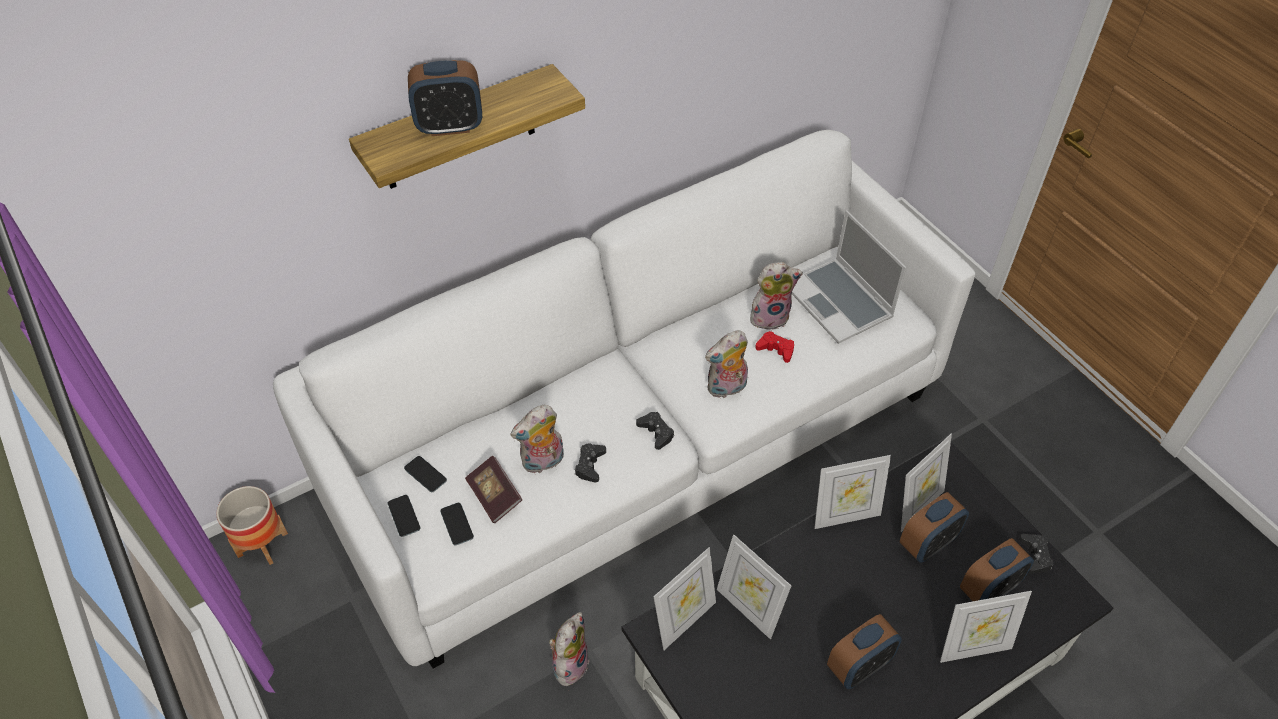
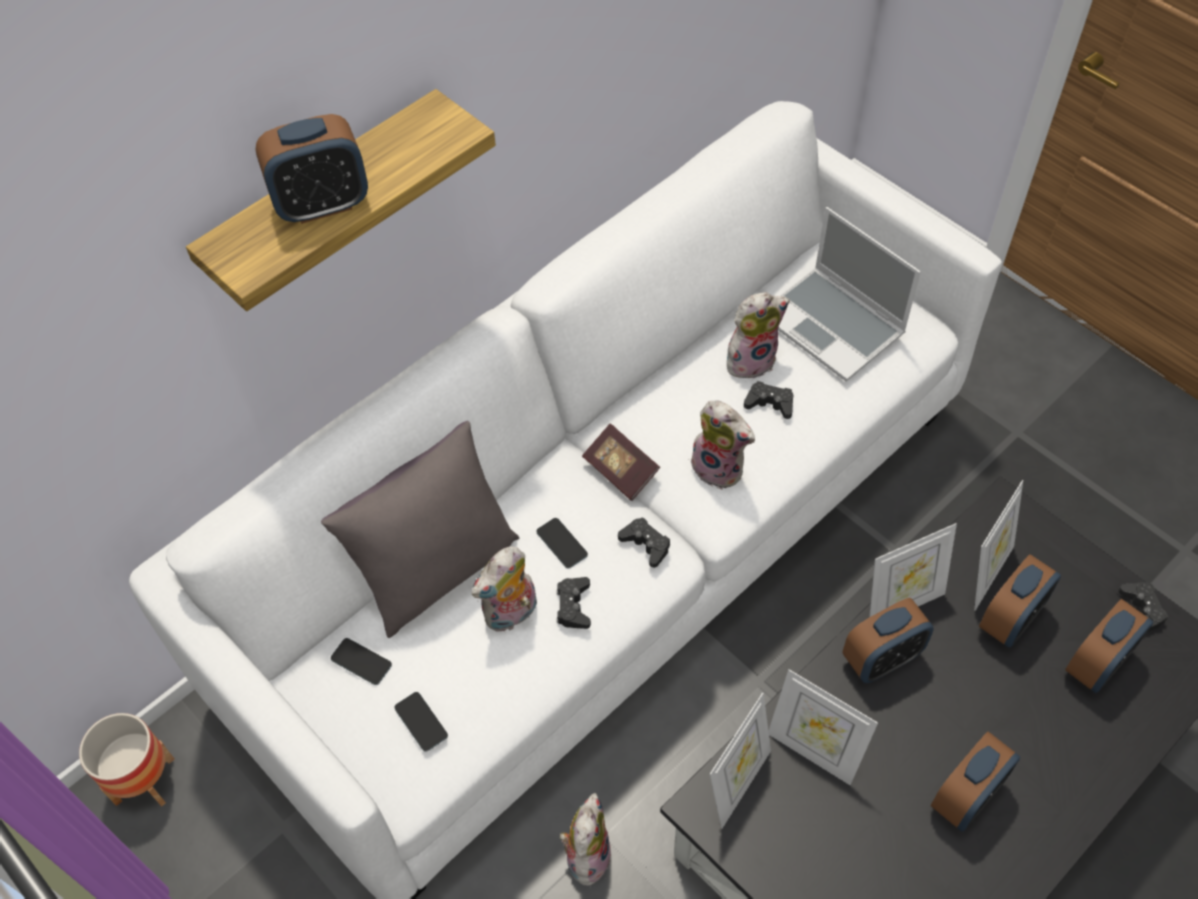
camera: 10 degrees left, 5 degrees up
phone [388,495,421,537] -> phone moved to [536,518,588,568]
book [465,456,522,523] -> book moved to [582,423,660,501]
plush toy [705,330,748,398] -> plush toy turned 105 degrees counterclockwise [691,400,755,489]
red game controller [755,331,794,363] -> black game controller [744,381,793,419]
picture frame [940,591,1032,663] -> none
none -> grey pillow [321,421,519,638]
none -> alarm clock [843,598,934,683]

